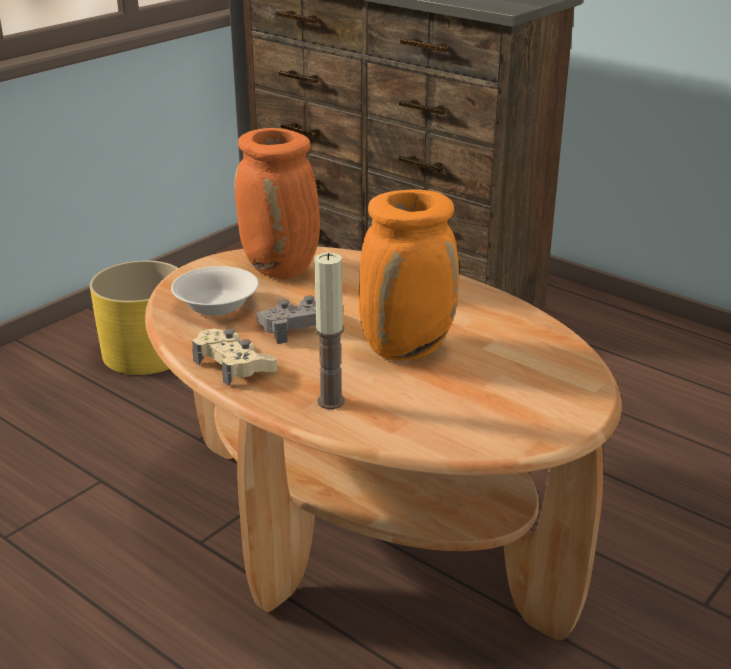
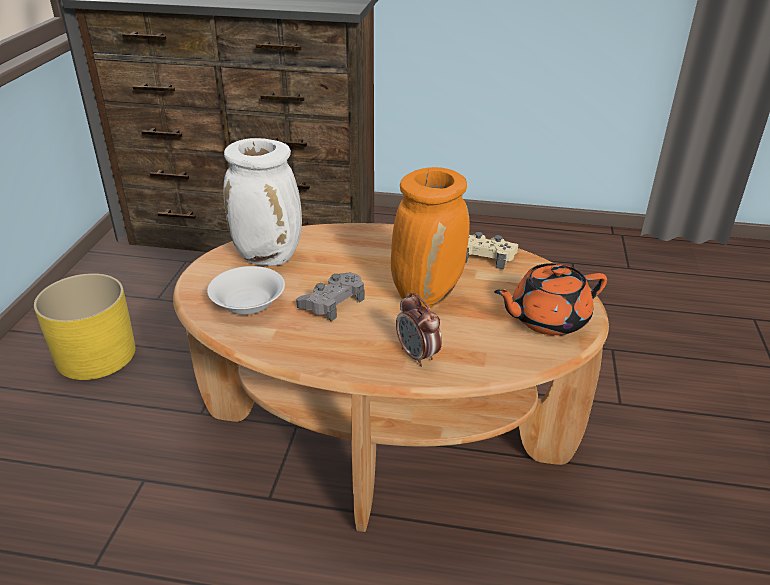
camera: 30 degrees left, 5 degrees up
beige game controller [192,328,277,386] -> beige game controller moved to [465,232,518,269]
orange vase [234,128,320,279] -> white vase [223,138,302,266]
candle [314,253,345,409] -> alarm clock [396,293,442,367]
none -> orange teapot [494,263,607,336]

